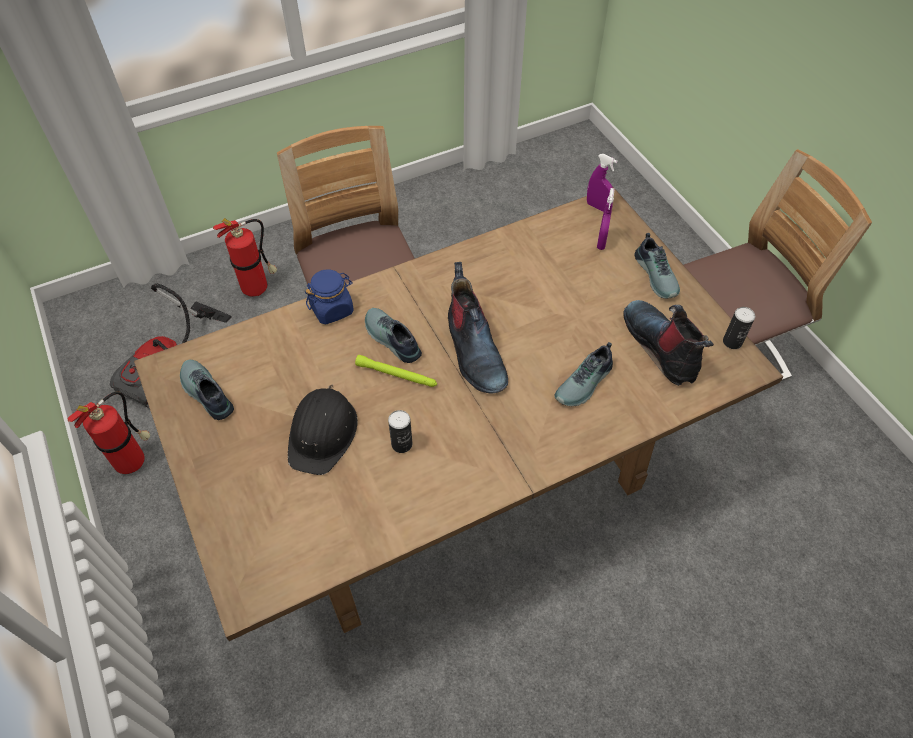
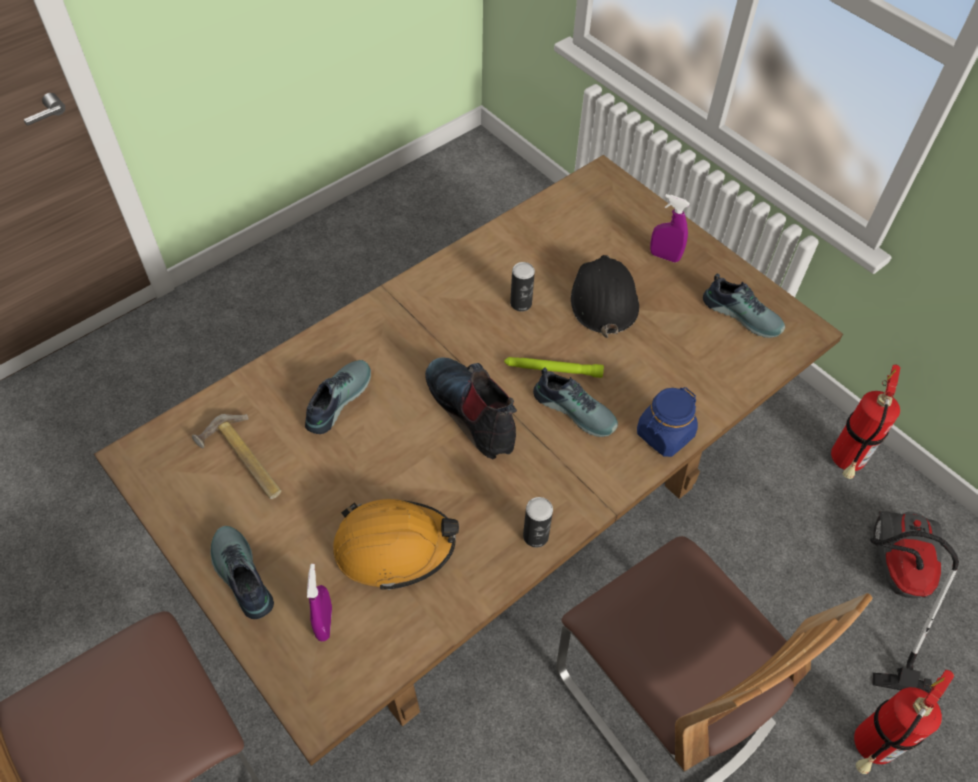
camera: 165 degrees right, 0 degrees up
purple spray bottle [587,154,618,212] -> purple spray bottle moved to [650,194,690,263]
boot [623,300,714,386] -> hammer [192,414,282,499]
can [723,307,755,349] -> can moved to [523,497,553,547]
none -> orange hard hat [333,499,459,590]

